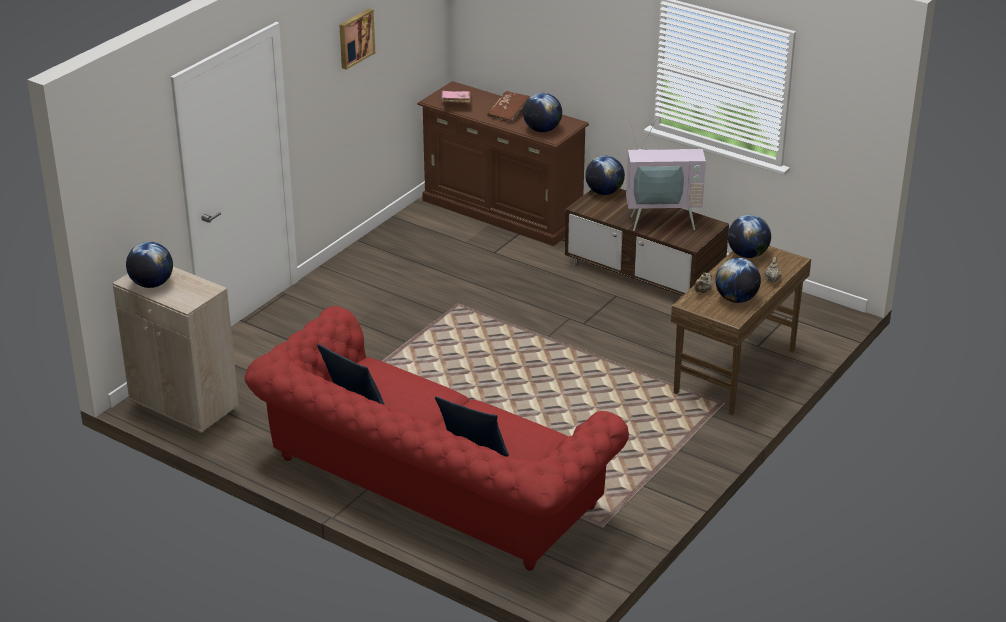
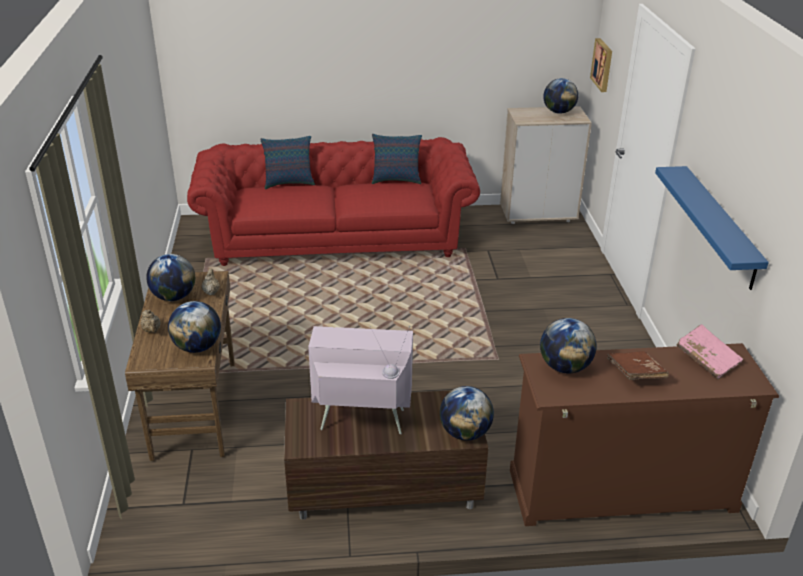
camera: 140 degrees right, 0 degrees up
picture [339,9,375,70] -> picture moved to [590,38,612,92]
television [626,117,706,231] -> television turned 45 degrees clockwise [308,326,413,434]
none -> blue shelf [655,166,769,290]

